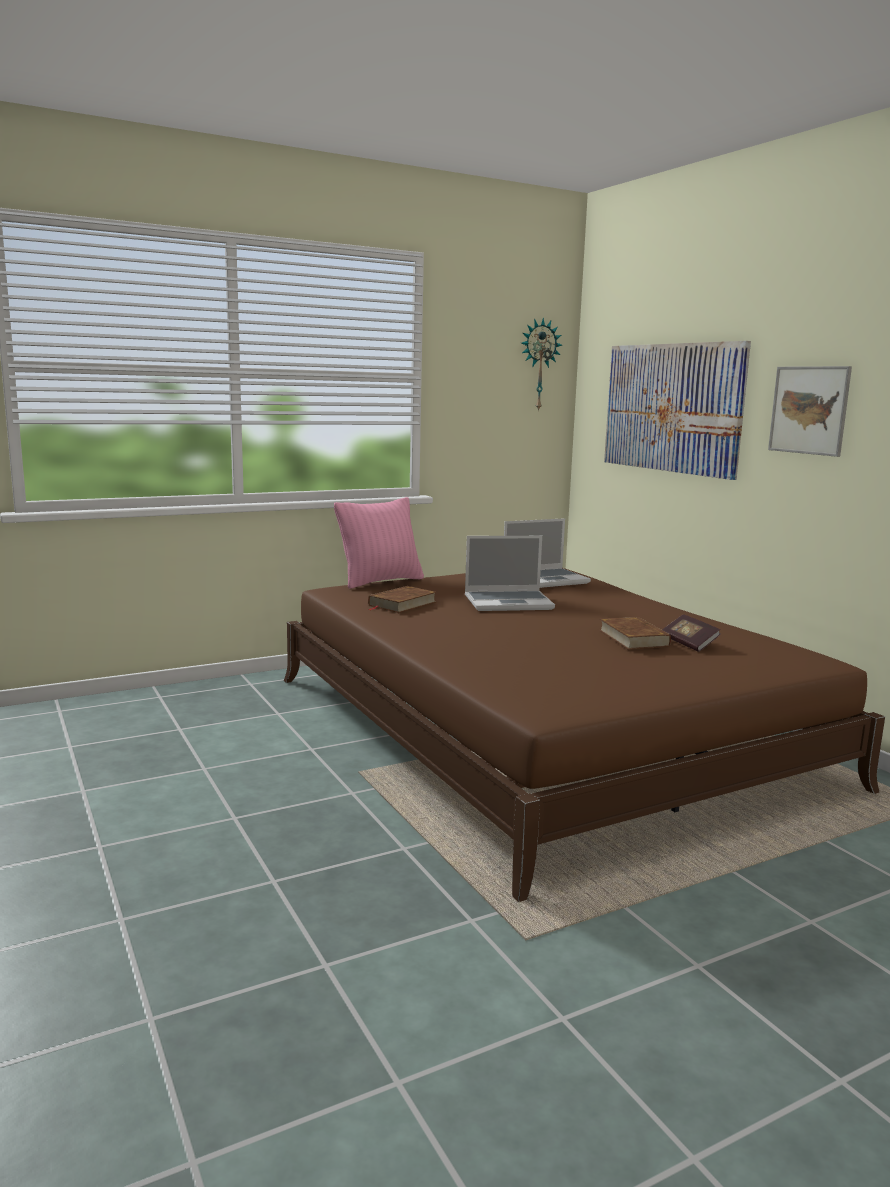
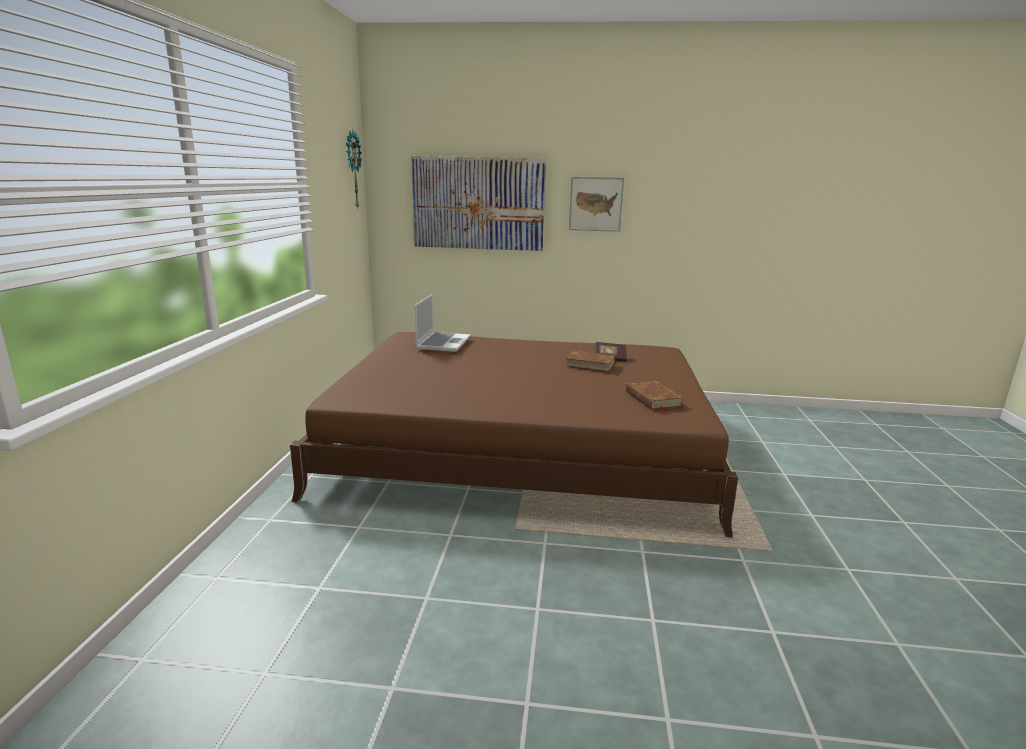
camera: 55 degrees left, 5 degrees up
pink pillow [334,497,424,589] -> none
brown book [368,586,437,613] -> brown book moved to [626,381,683,413]
laptop [465,536,555,611] -> none

